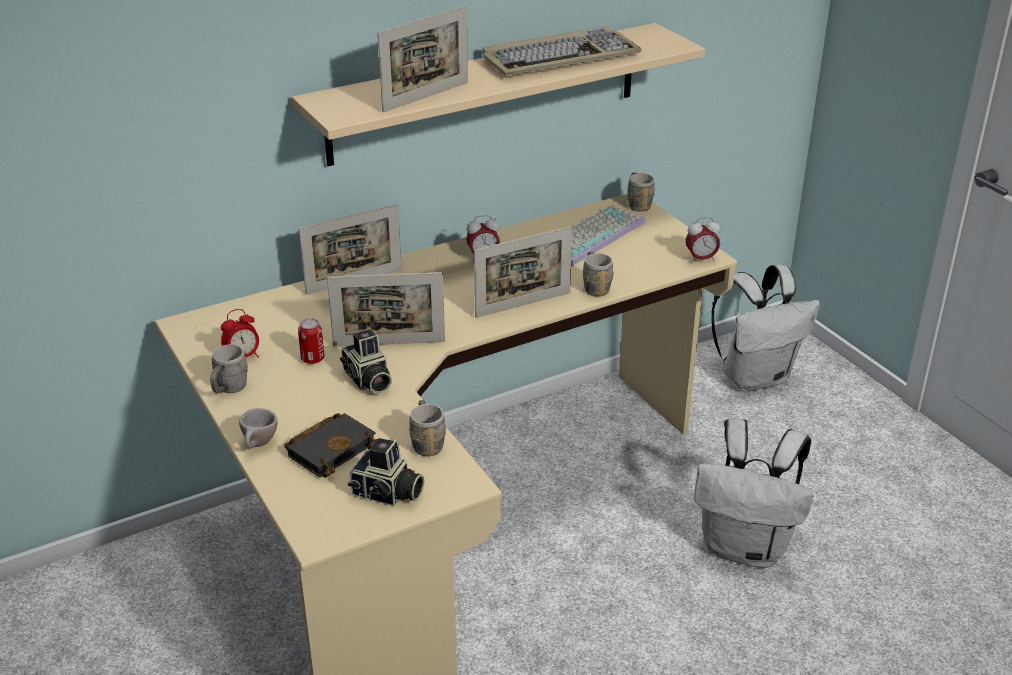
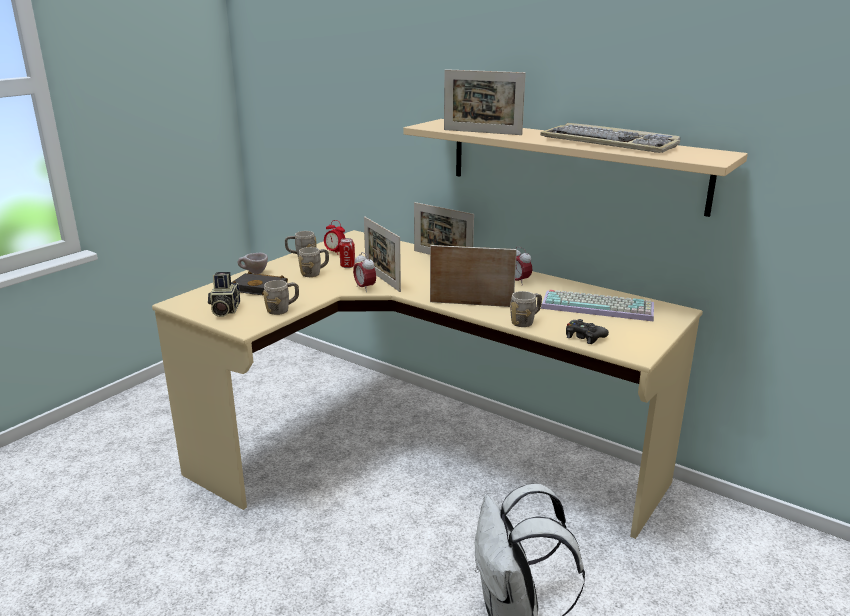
camera: 65 degrees right, 10 degrees down
camera [340,329,392,393] -> none
picture frame [474,226,572,318] -> picture frame turned 150 degrees clockwise [430,245,517,307]
grey mug [628,172,655,212] -> grey mug moved to [298,247,329,277]
alarm clock [686,217,720,263] -> alarm clock moved to [353,252,376,292]
white backpack [711,264,820,392] -> none
none -> black game controller [566,319,609,344]

